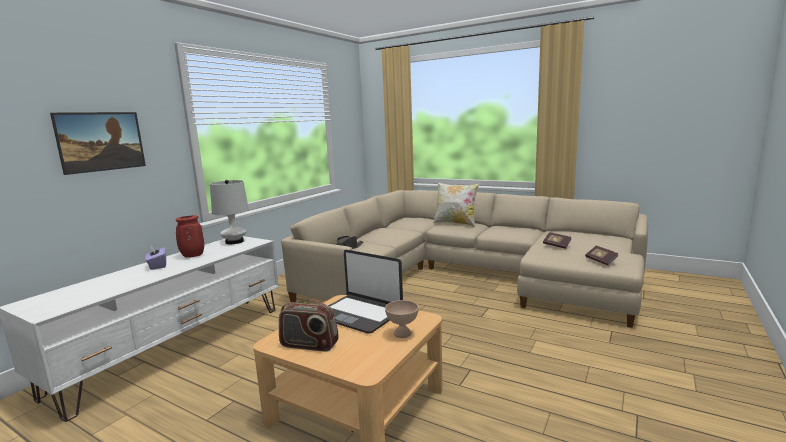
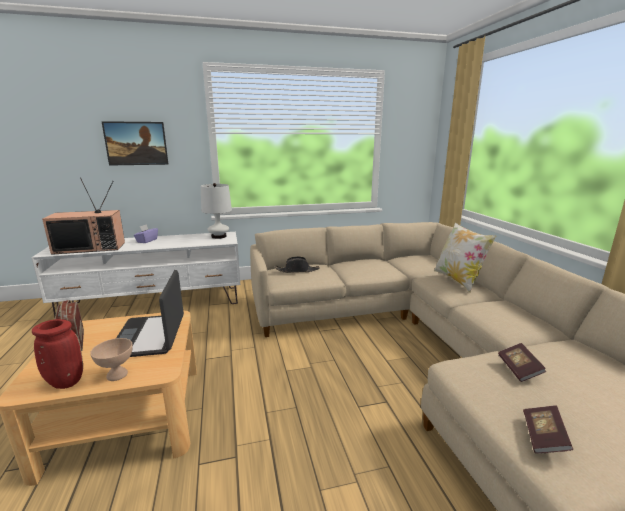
camera: 45 degrees right, 5 degrees up
red vase [176,215,204,258] -> red vase moved to [32,319,83,389]
none -> television [42,177,125,255]

